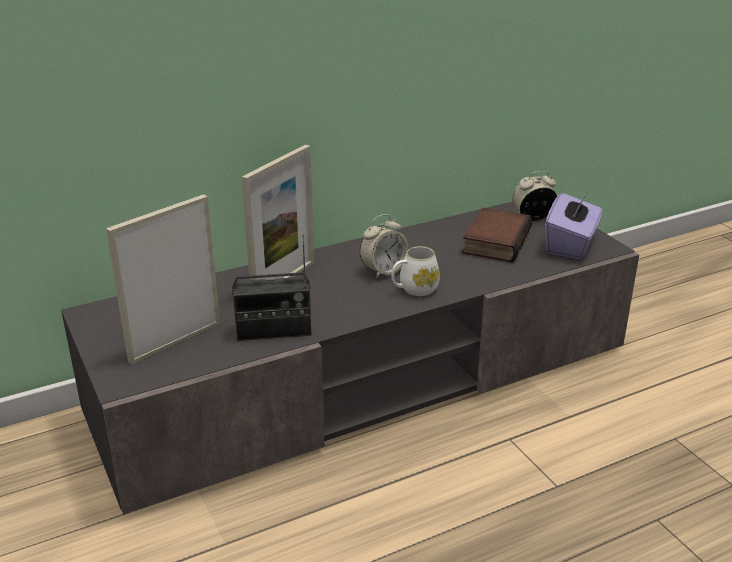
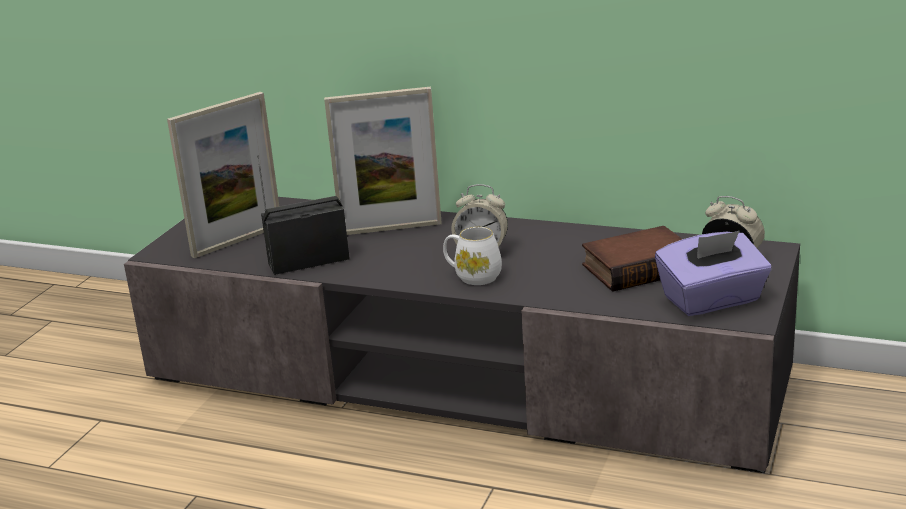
camera: 50 degrees right, 5 degrees down
picture frame [106,194,220,364] -> picture frame turned 135 degrees clockwise [167,92,279,258]
radio [232,235,312,341] -> radio turned 120 degrees clockwise [257,156,350,275]

